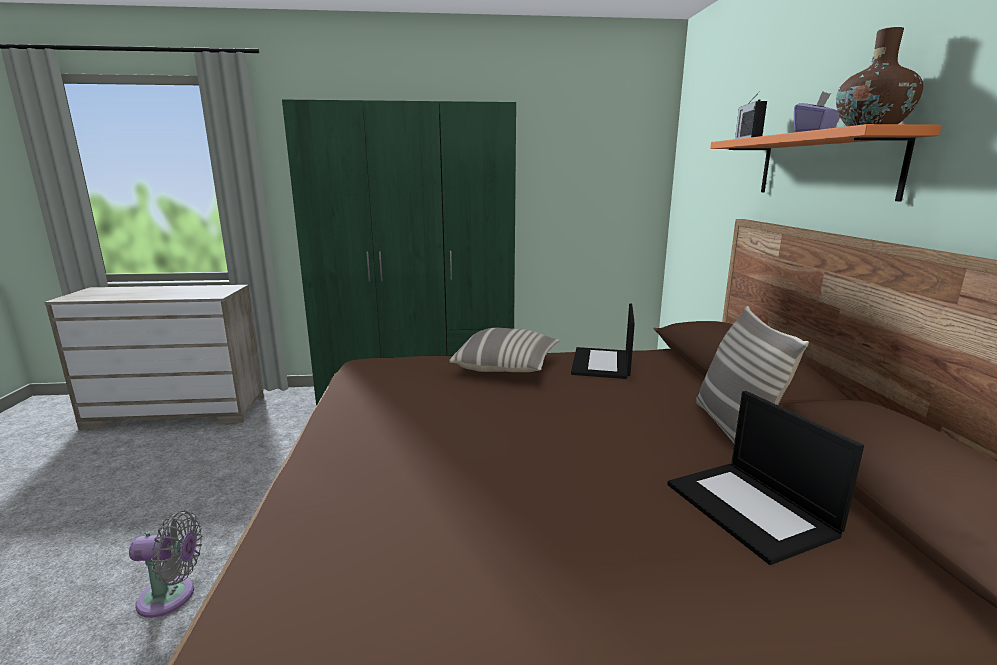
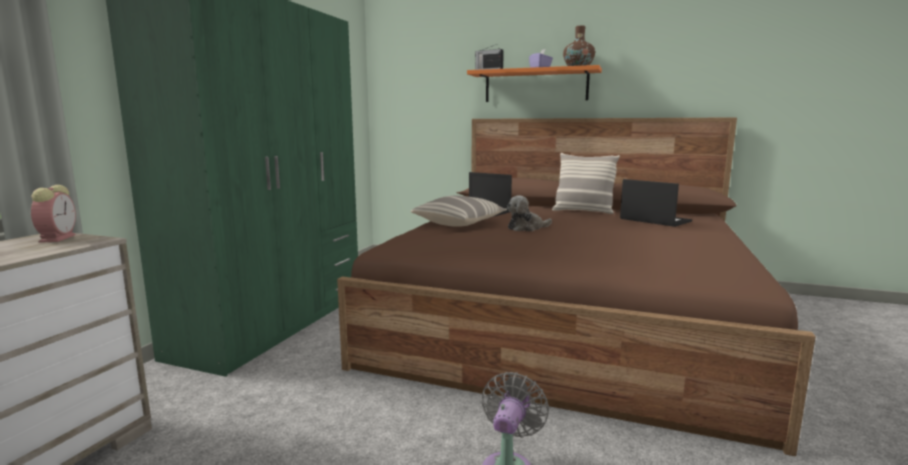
camera: 65 degrees left, 5 degrees down
laptop [667,391,864,565] -> laptop turned 135 degrees counterclockwise [620,179,692,227]
none -> alarm clock [31,185,76,243]
none -> plush toy [507,195,552,231]

